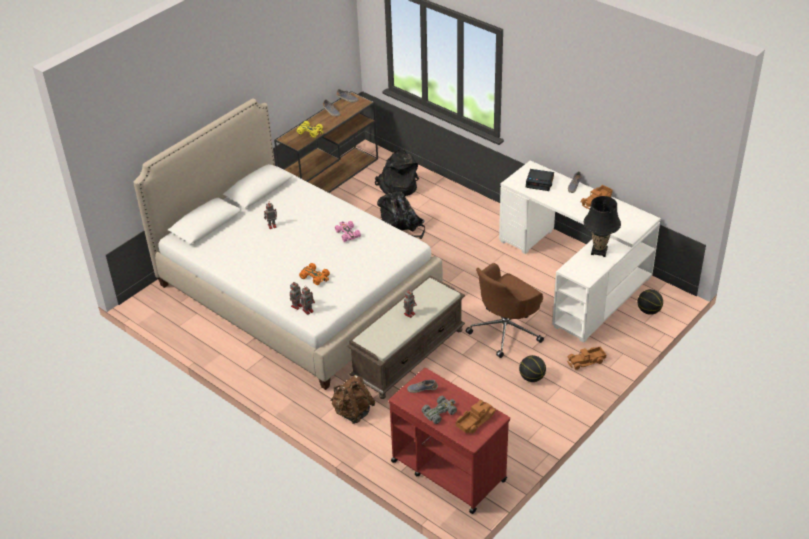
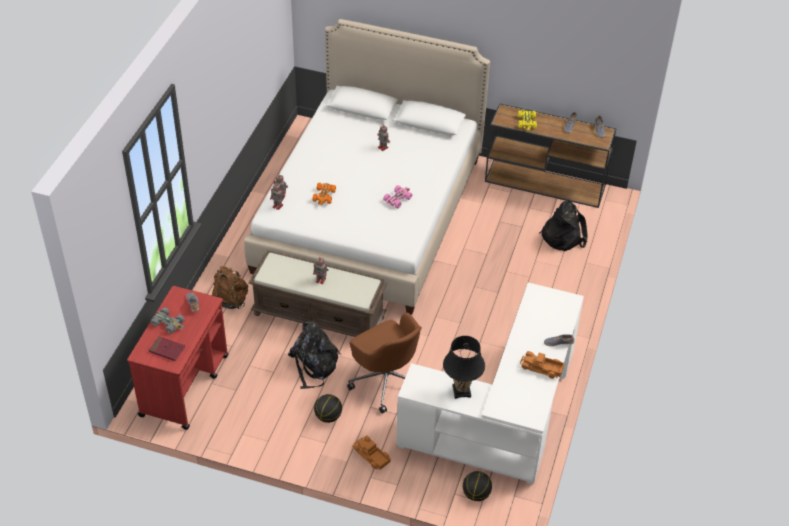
camera: 65 degrees right, 5 degrees up
black backpack [377,191,425,239] -> black backpack moved to [288,320,340,389]
toy truck [456,400,497,434] -> red book [149,336,185,361]
brown office chair [466,263,544,358] -> brown office chair turned 150 degrees counterclockwise [347,312,422,413]
alarm clock [526,169,554,191] -> none

